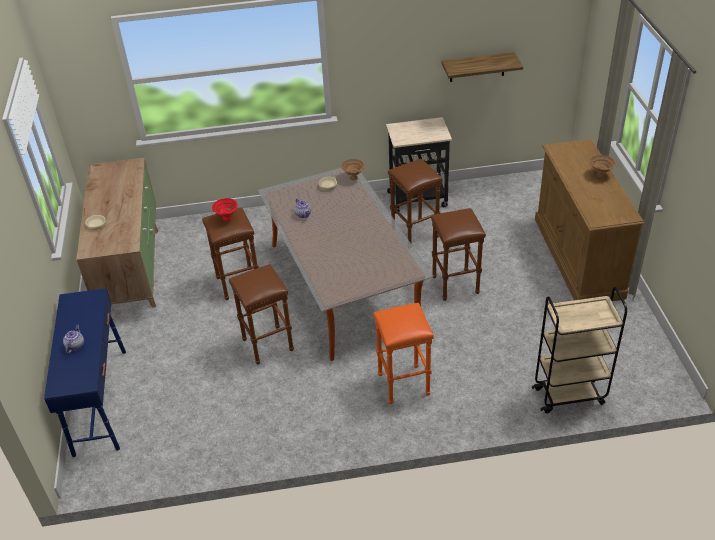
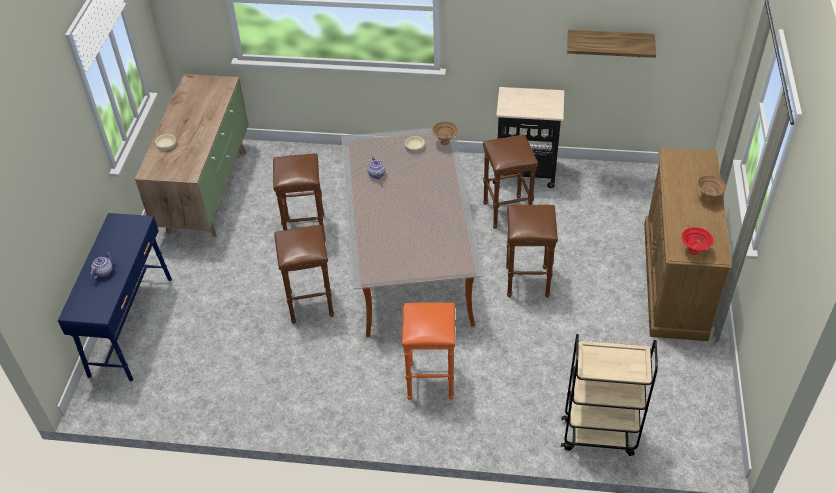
camera: 15 degrees right, 5 degrees up
red bowl [212,198,238,221] -> red bowl moved to [681,227,713,255]

